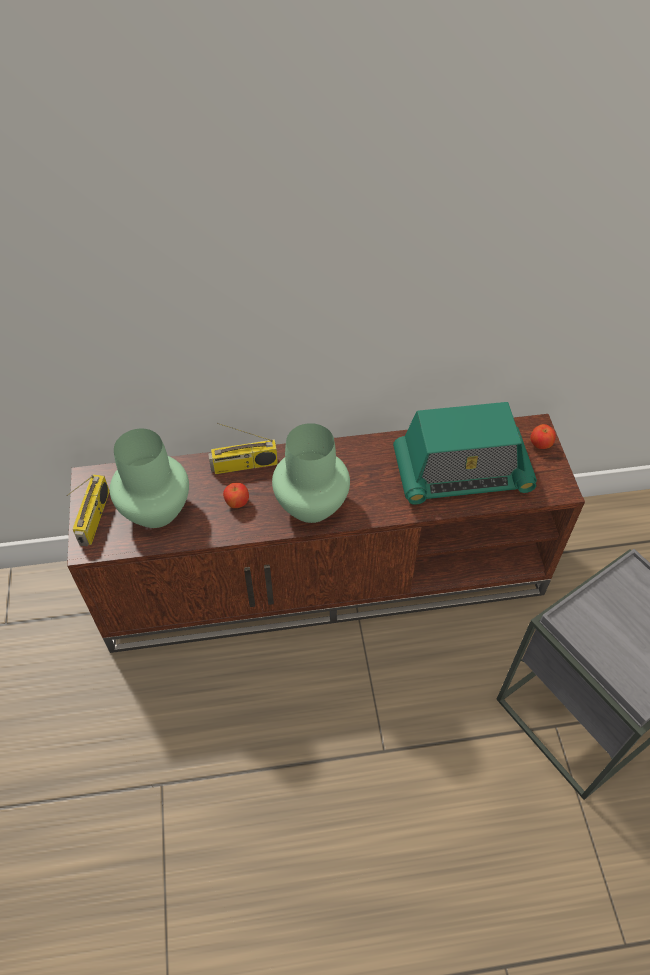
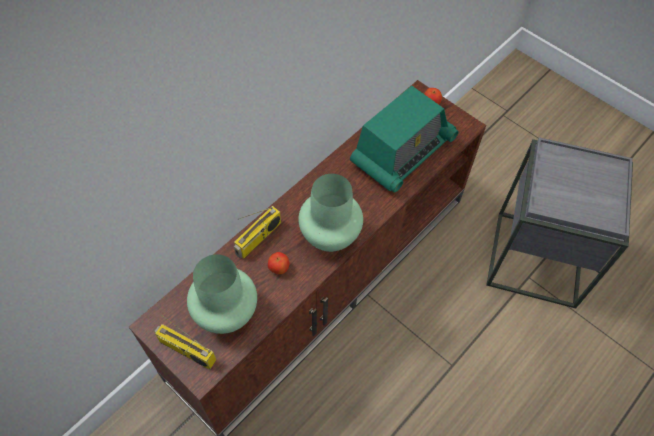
camera: 40 degrees left, 5 degrees up
radio [66,475,110,546] -> radio turned 150 degrees clockwise [154,315,216,370]

